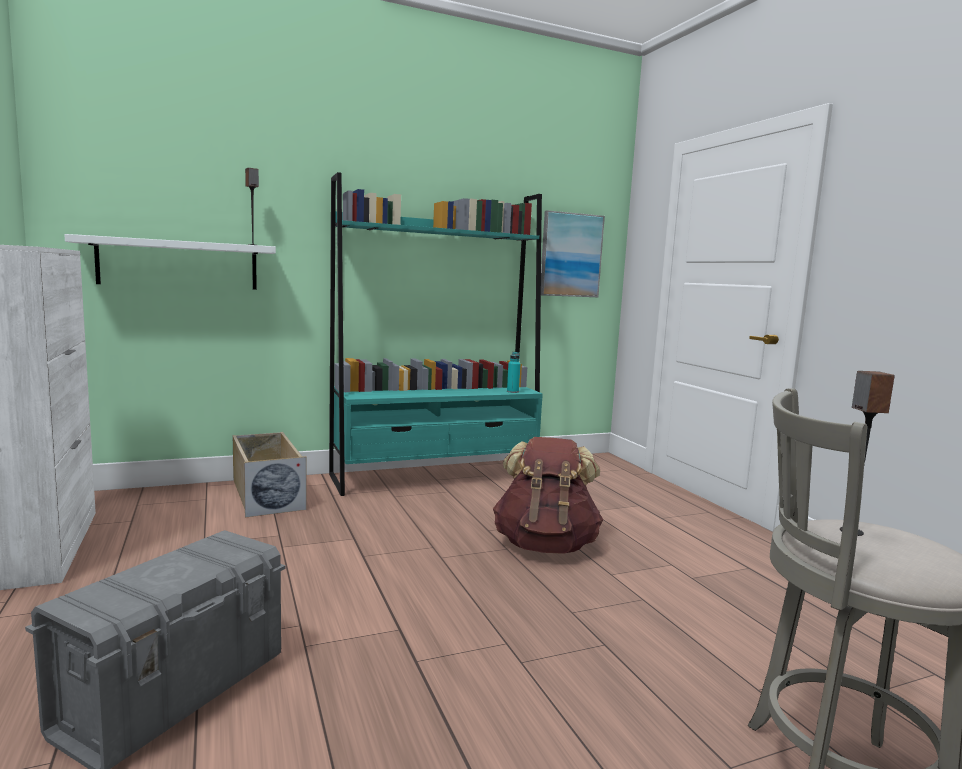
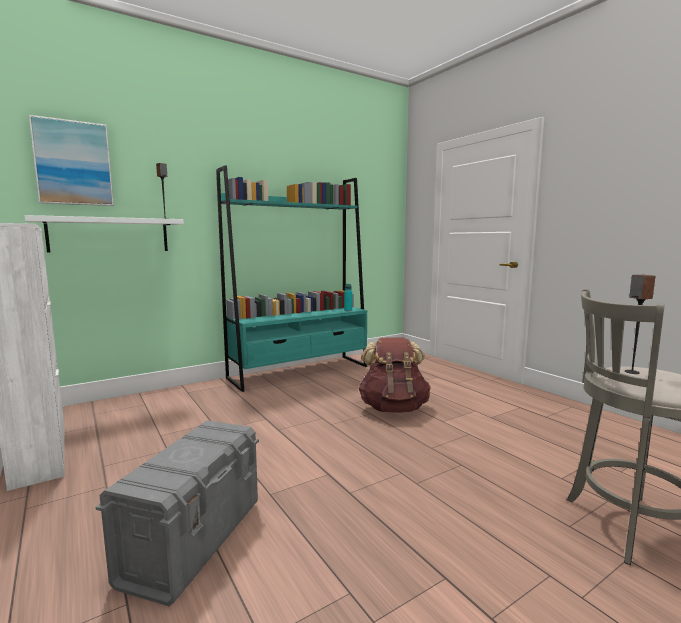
camera: 10 degrees left, 0 degrees up
beige storage box [233,432,307,517] -> none
picture [541,210,605,297] -> picture moved to [29,115,114,206]

